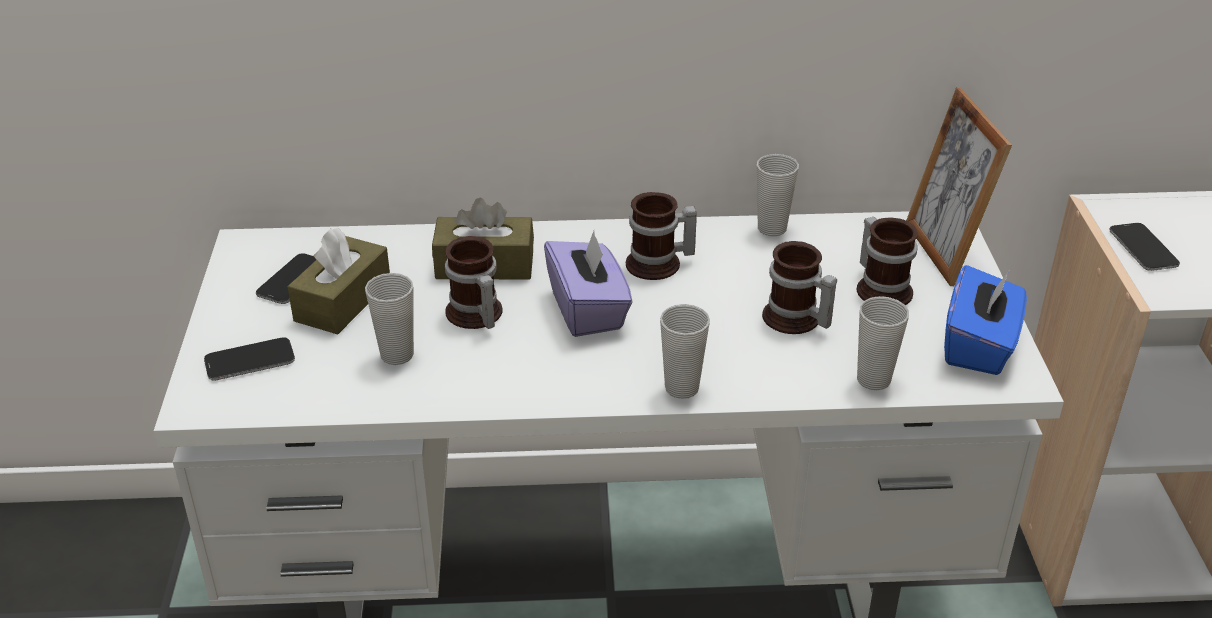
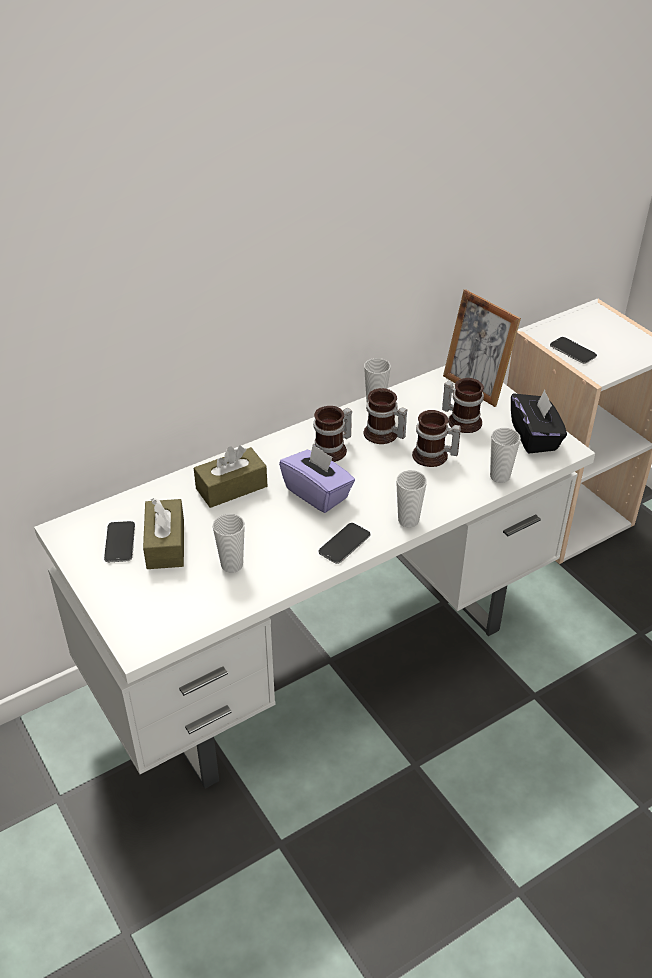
camera: 30 degrees left, 5 degrees up
phone [204,337,295,381] -> phone moved to [318,523,371,564]
mug [445,236,503,329] -> mug moved to [364,388,407,444]
blue tissue box [944,265,1027,375] -> black tissue box [511,390,567,453]

